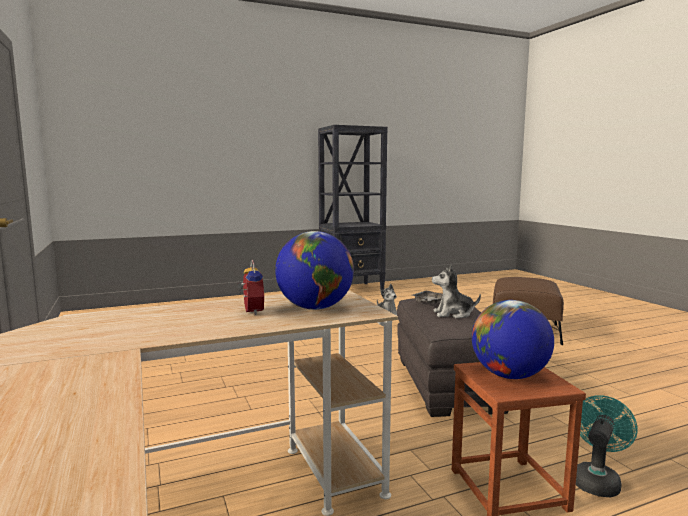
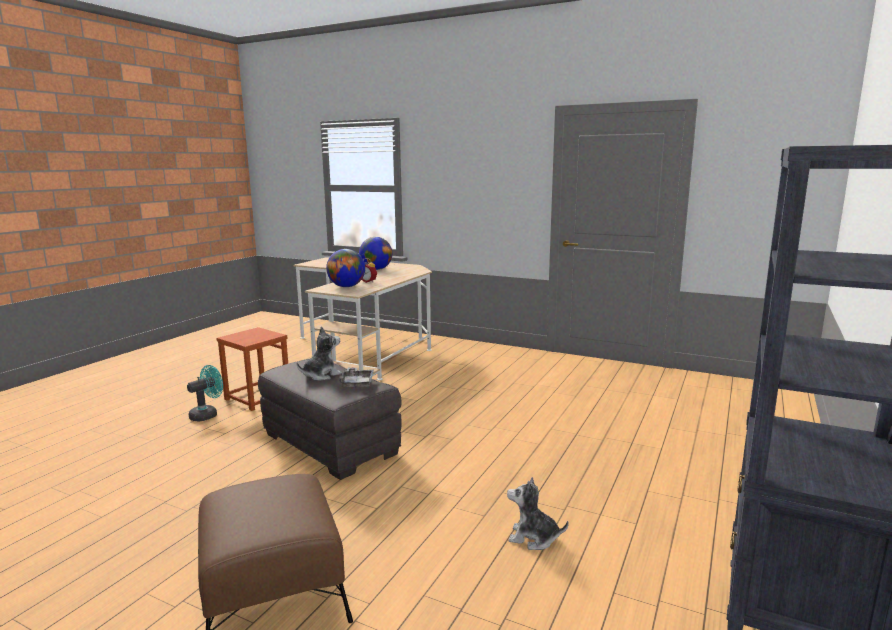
camera: 140 degrees right, 5 degrees up
globe [472,300,554,379] -> globe moved to [359,237,392,270]
turquoise fan [576,395,638,497] -> turquoise fan turned 135 degrees counterclockwise [187,365,223,422]

